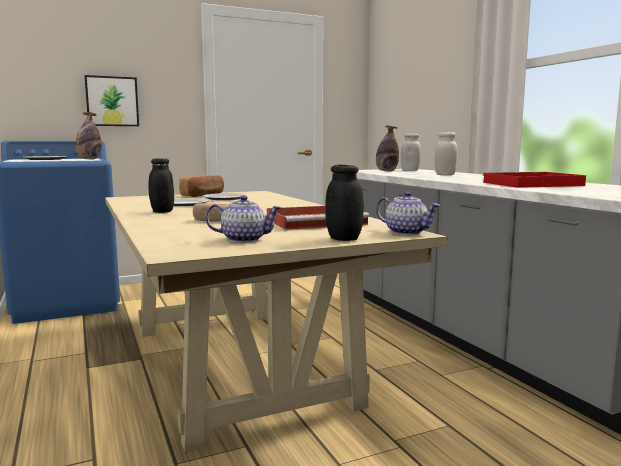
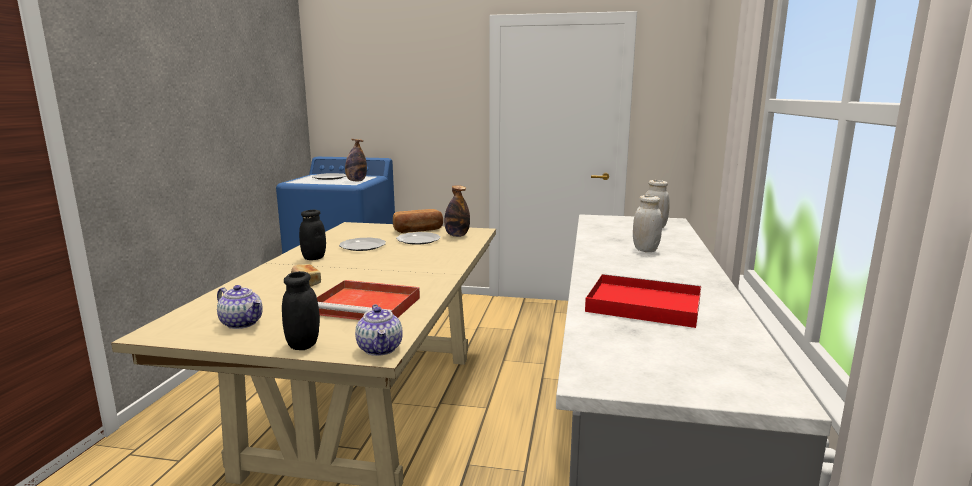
camera: 35 degrees right, 5 degrees up
picture [85,75,139,126] -> none
bottle [376,125,399,171] -> bottle moved to [444,185,470,237]

